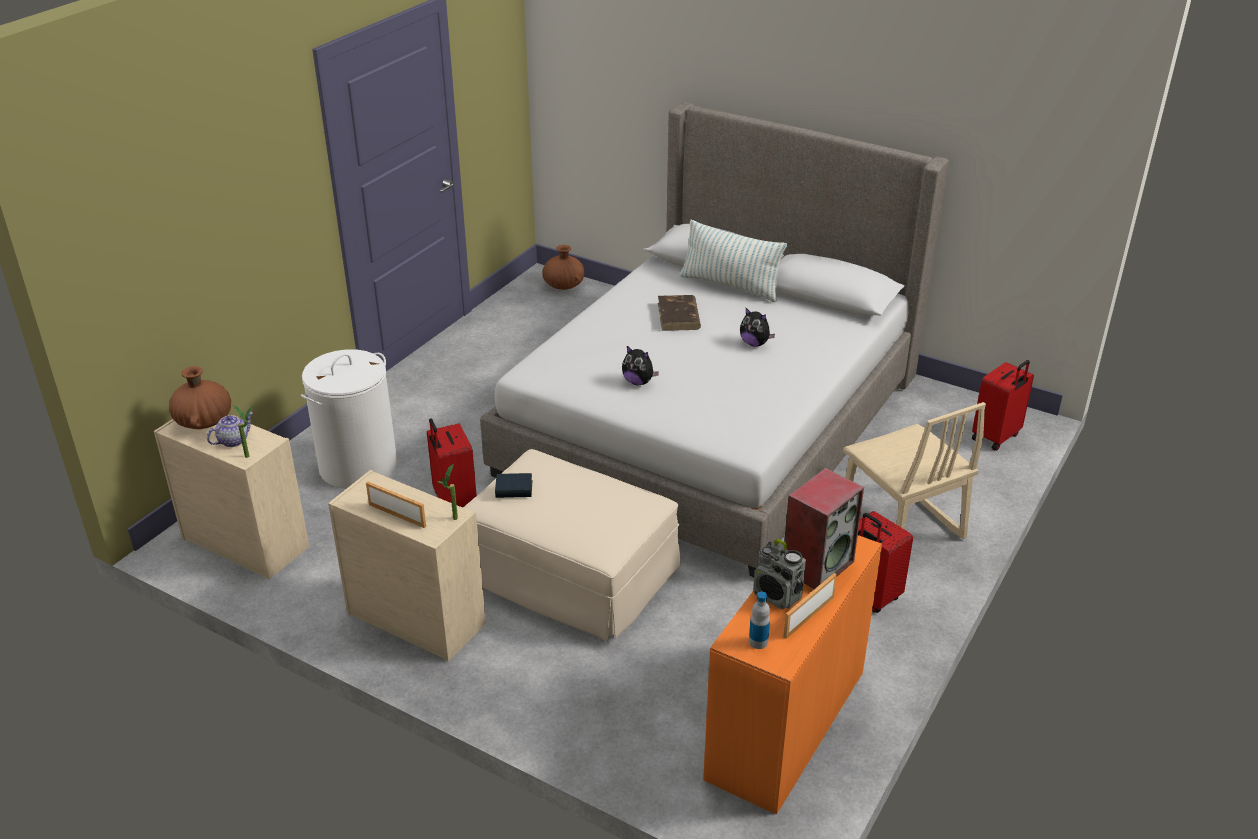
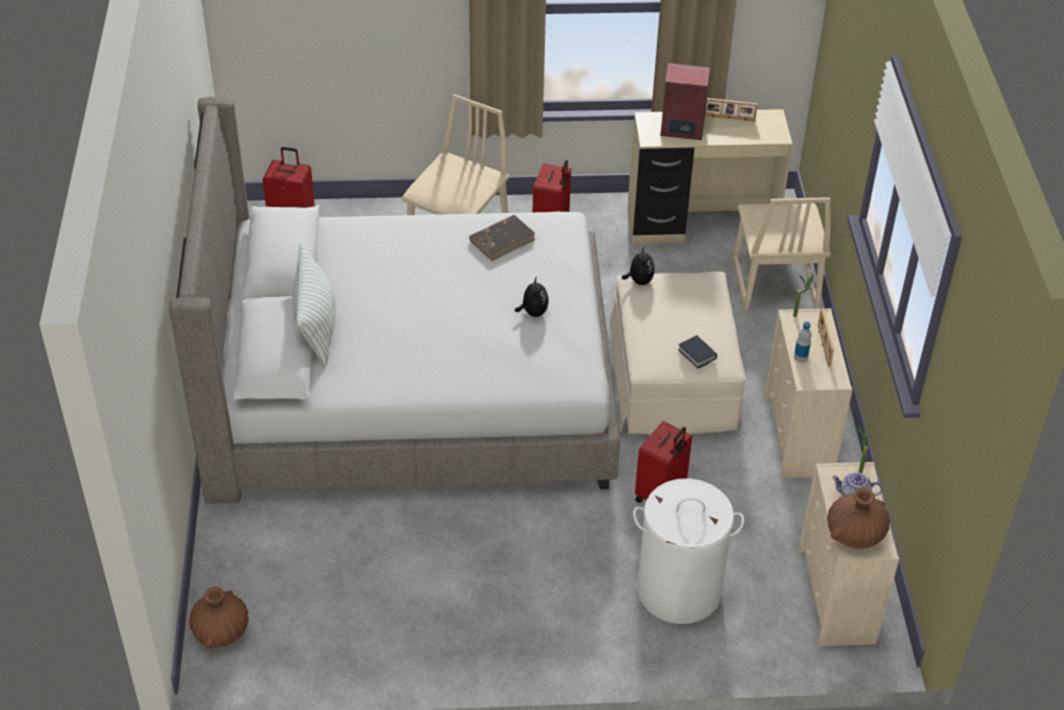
camera: 125 degrees left, 10 degrees up
brown book [658,295,701,331] -> brown book moved to [469,215,535,261]
orange desk [703,535,882,814] -> beige desk [627,109,793,244]
plush toy [740,308,775,347] -> plush toy moved to [622,247,655,285]
bottle [749,592,770,649] -> bottle moved to [794,322,812,363]
radio [753,539,806,609] -> none
none -> beige chair [733,197,831,311]

